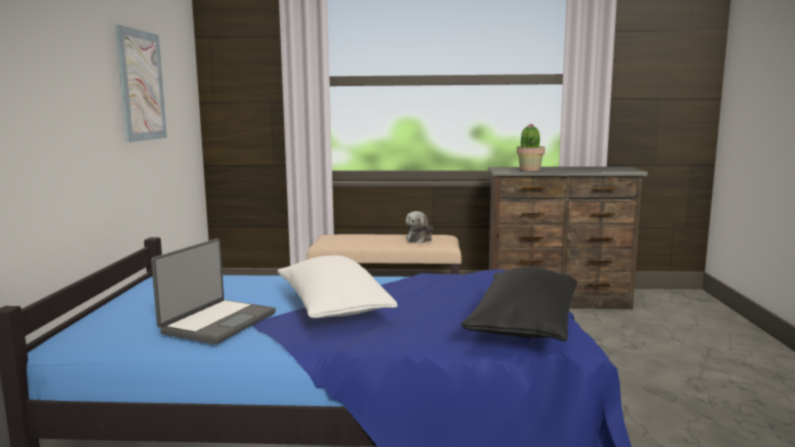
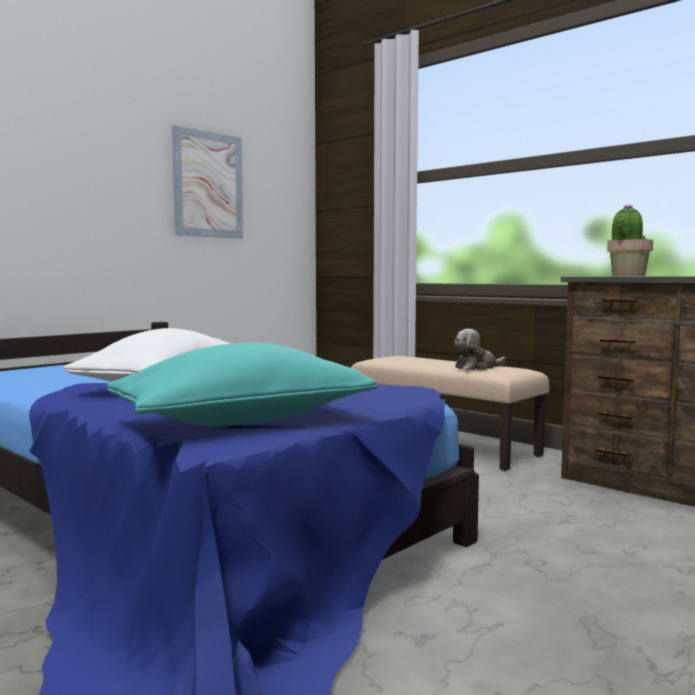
camera: 40 degrees right, 5 degrees down
laptop [151,238,276,344] -> none
black pillow [461,267,577,341] -> turquoise pillow [106,342,376,426]

